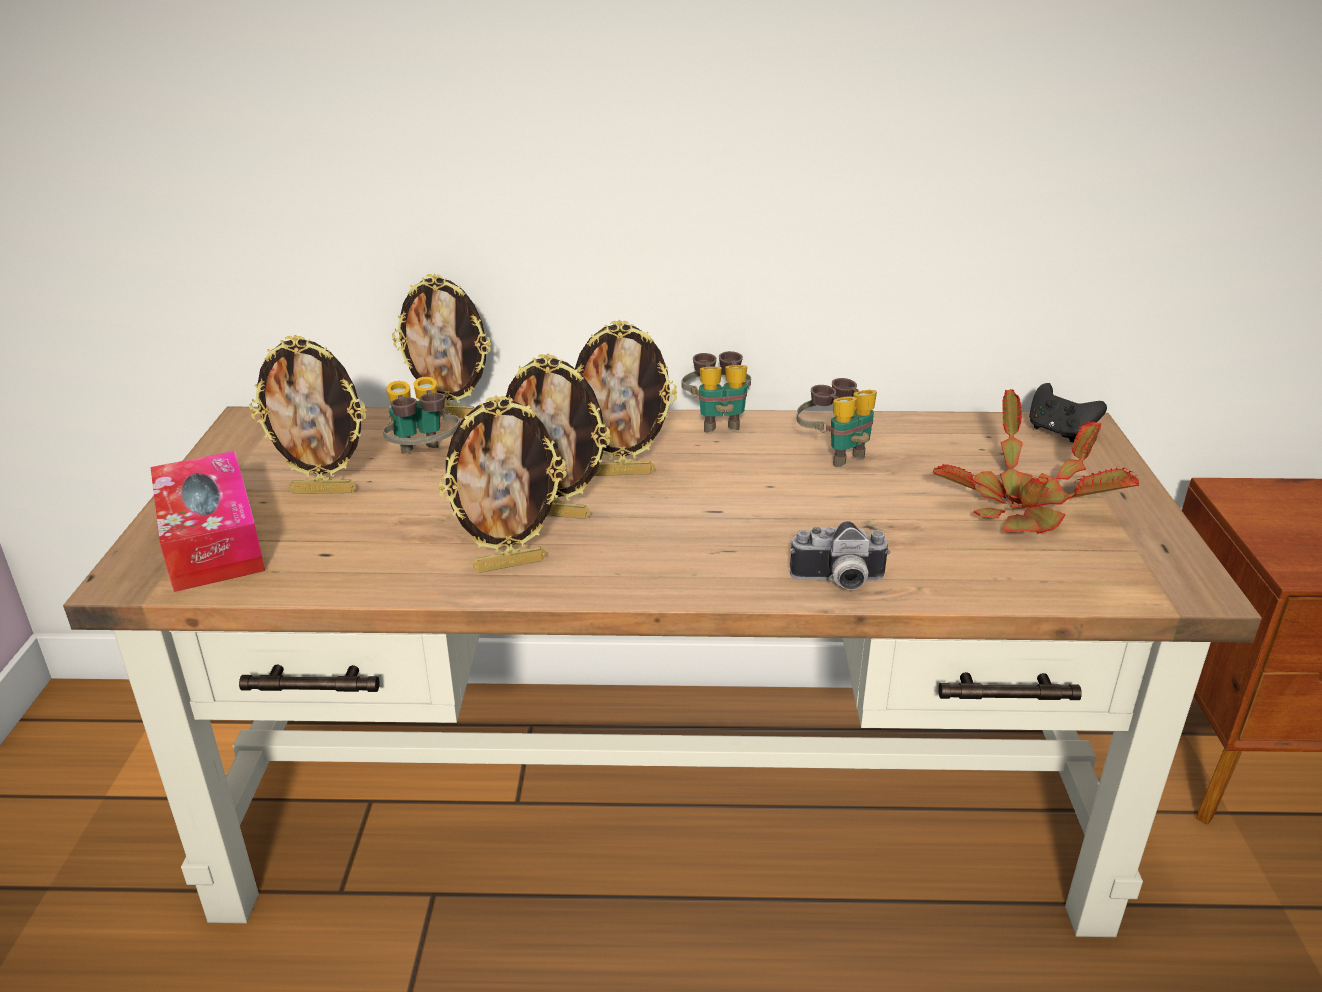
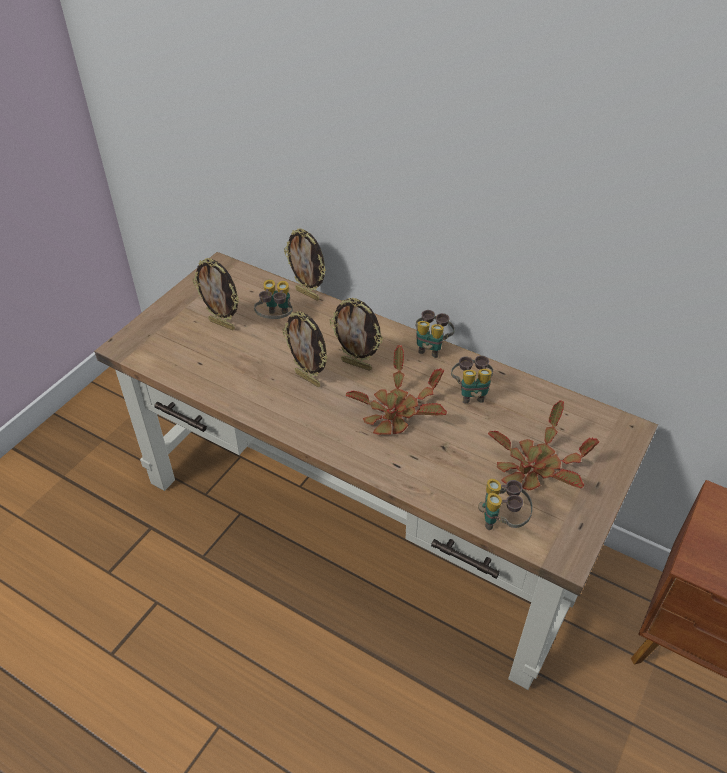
camera: 30 degrees right, 15 degrees up
tissue box [150,451,265,592] -> none
picture frame [438,396,566,573] -> none
camera [790,521,891,590] -> none
black game controller [1029,383,1107,442] -> none
none -> potted plant [346,345,447,435]
none -> binoculars [478,479,533,530]

